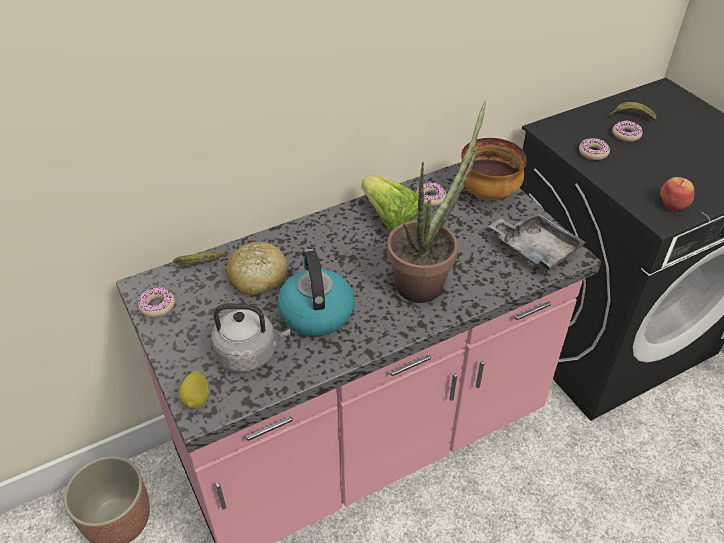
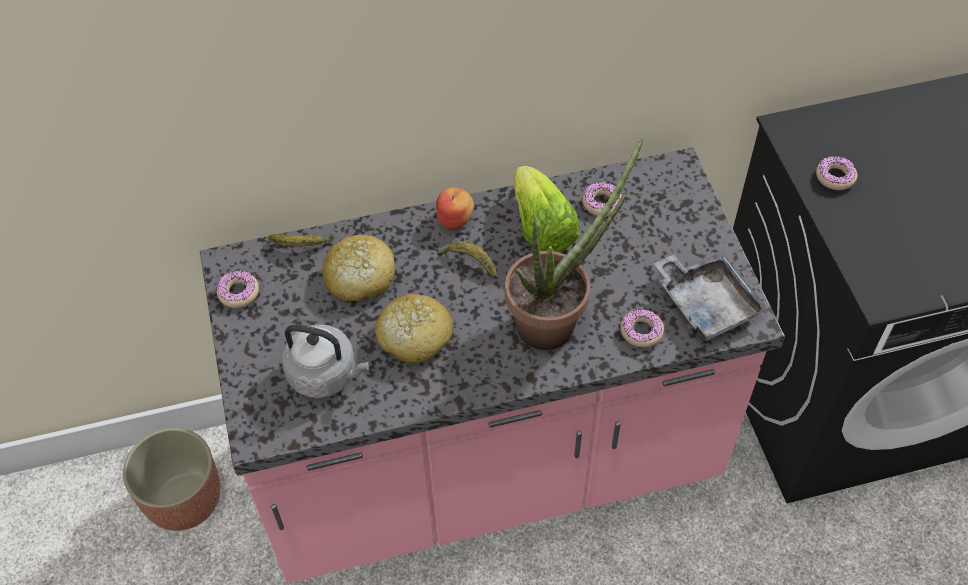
camera: 15 degrees right, 10 degrees up
lemon [179,371,209,409] -> none
kettle [277,249,355,336] -> bread [375,294,453,364]
bowl [459,138,527,201] -> none
banana [609,102,656,121] -> banana moved to [437,241,496,278]
donut [612,120,643,142] -> donut moved to [621,309,664,347]
apple [660,177,694,211] -> apple moved to [436,187,474,230]

